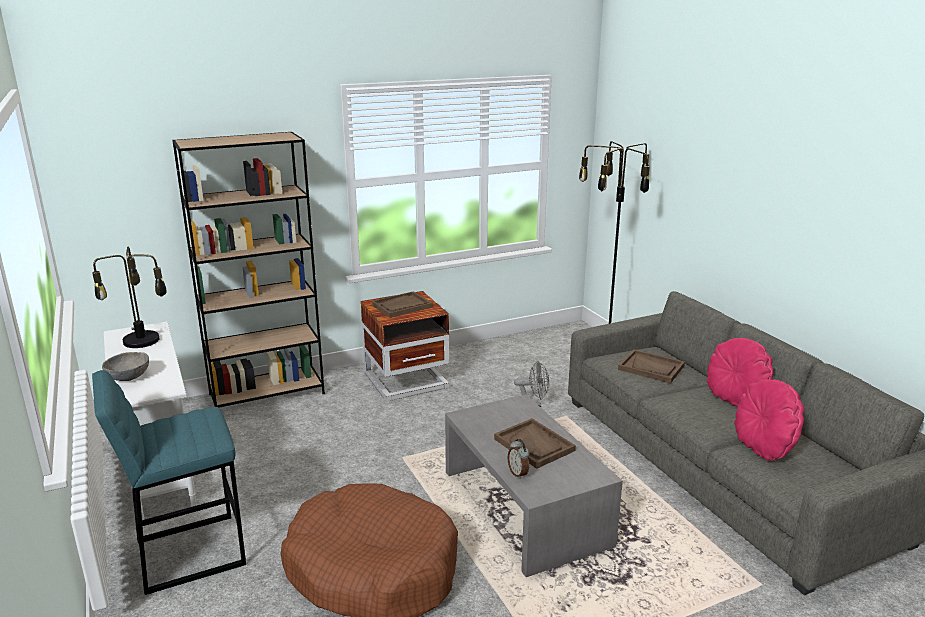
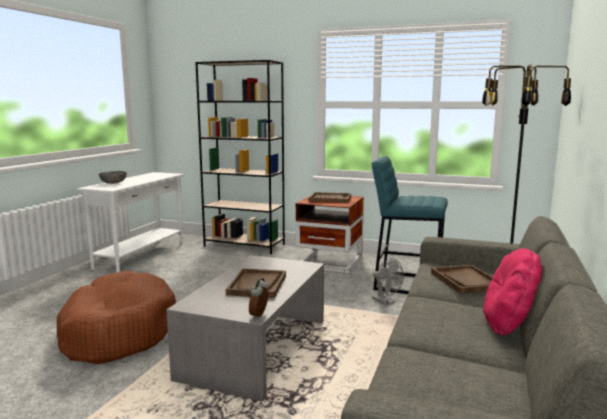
camera: 45 degrees right, 10 degrees down
table lamp [92,246,167,348] -> none
turquoise stool [92,370,246,595] -> turquoise stool moved to [372,156,448,294]
alarm clock [508,439,530,479] -> alarm clock moved to [249,278,269,319]
pink pillow [734,379,804,461] -> none

